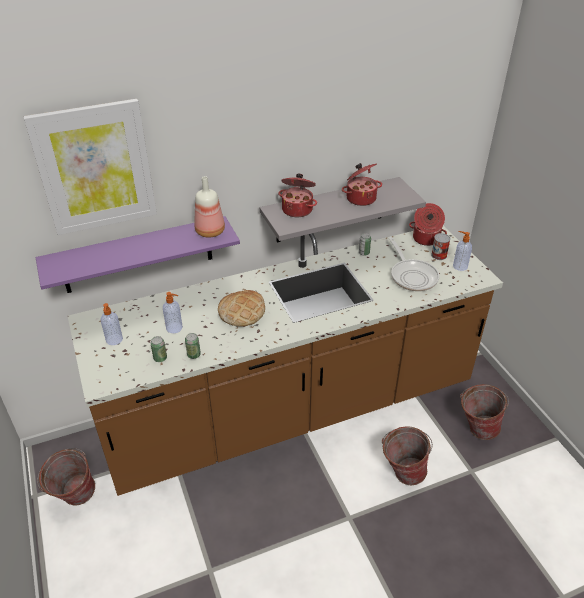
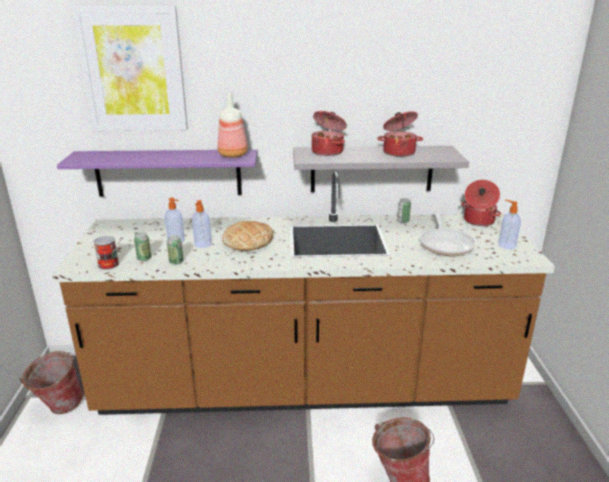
camera: 20 degrees right, 15 degrees down
soap dispenser [101,303,123,345] -> soap dispenser moved to [192,200,212,248]
can [431,233,451,260] -> can moved to [94,236,119,270]
bucket [460,384,509,440] -> none

